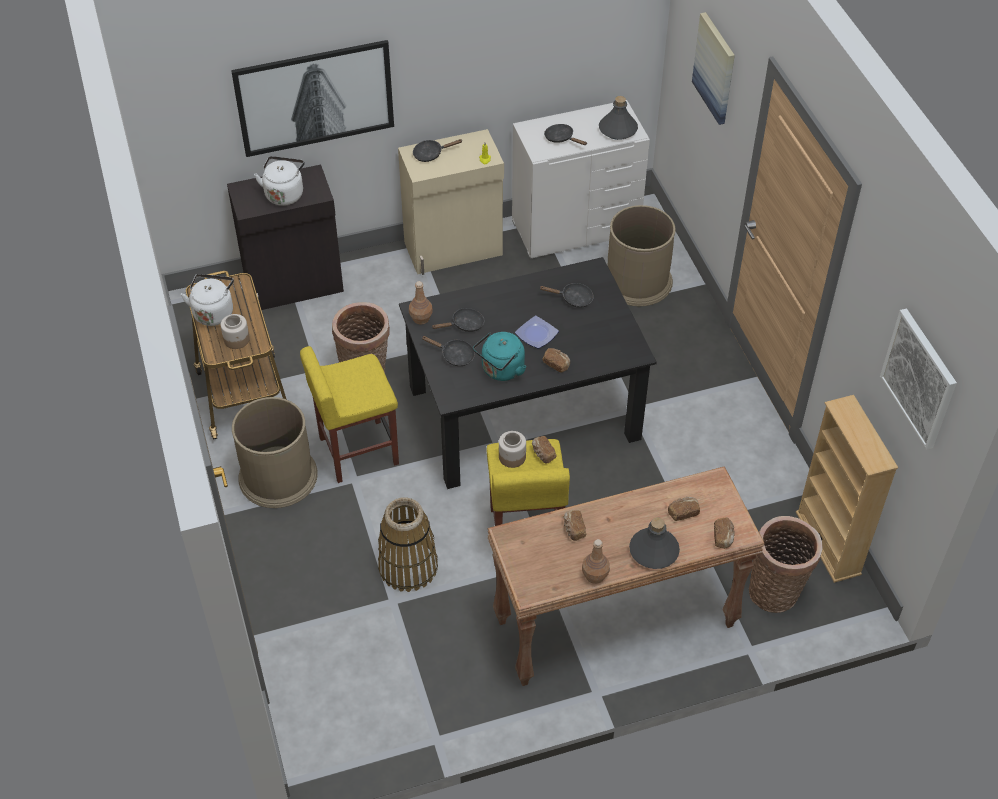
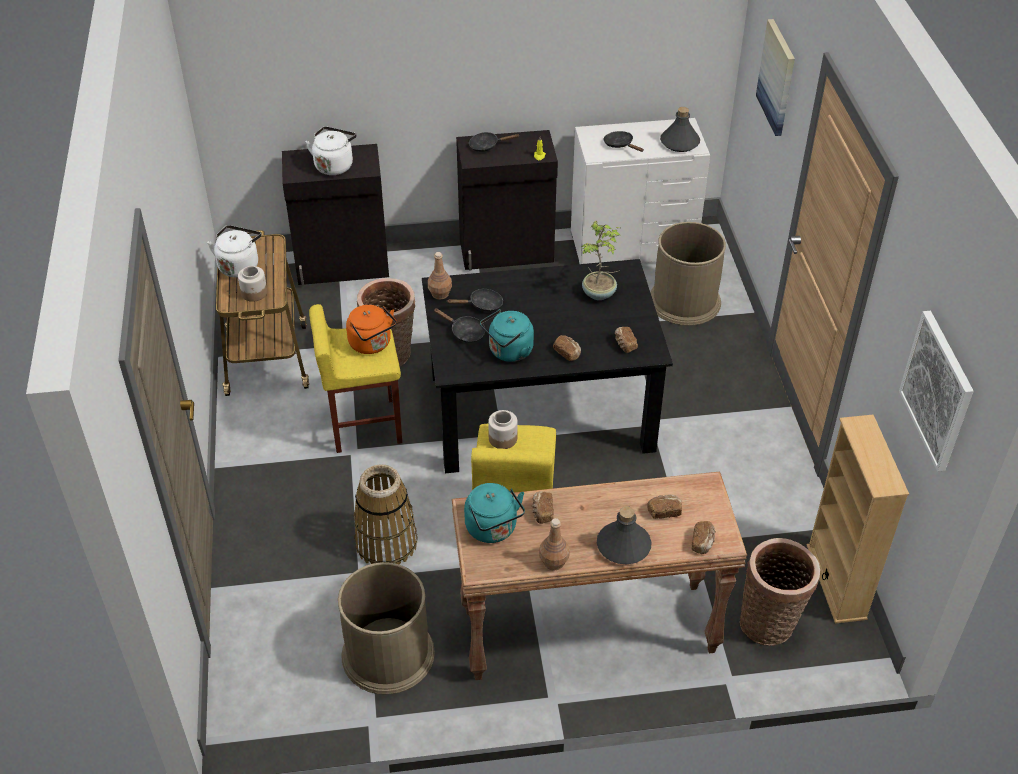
camera: 10 degrees right, 5 degrees down
picture [231,40,394,157] -> none
brown trash can [232,397,318,508] -> brown trash can moved to [338,562,435,695]
beige cabinet [398,129,504,275] -> black cabinet [456,130,558,271]
plate [515,316,559,348] -> none
bread [532,436,557,464] -> bread moved to [615,327,638,353]
black frying pan [540,283,594,308] -> potted plant [581,221,620,300]
none -> orange kettle [346,305,397,354]
none -> turquoise kettle [464,483,525,543]

